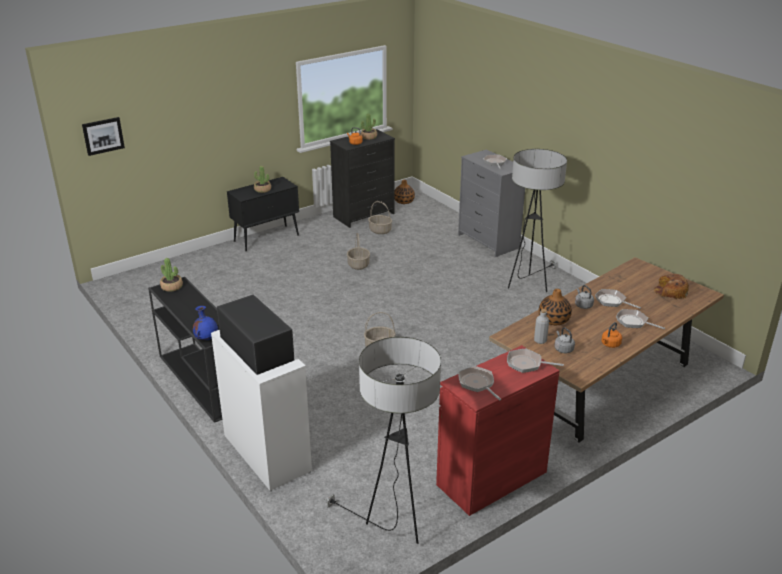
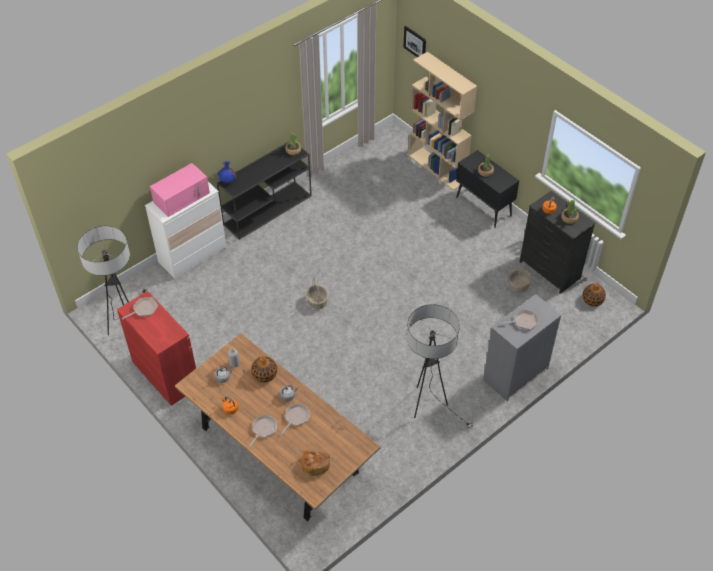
camera: 85 degrees right, 20 degrees up
black microwave [217,294,294,375] -> pink microwave [150,163,210,217]
basket [347,233,370,270] -> none
frying pan [507,349,564,373] -> none
none -> beige bookcase [408,52,477,190]

